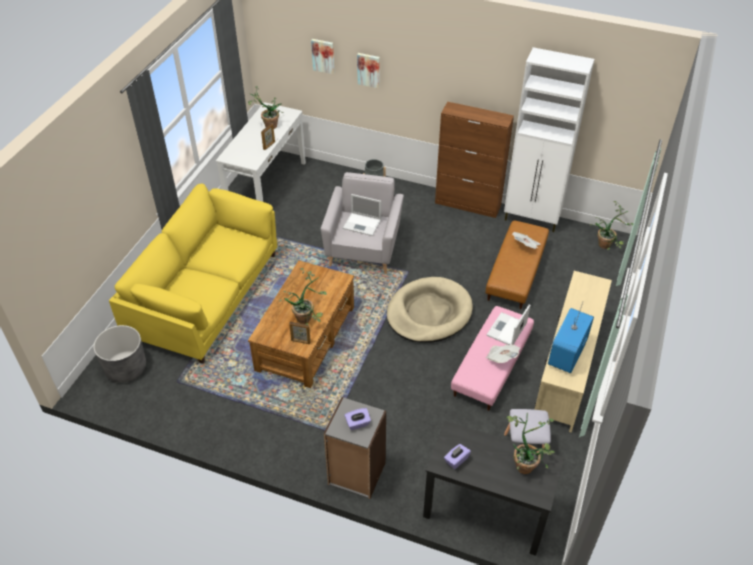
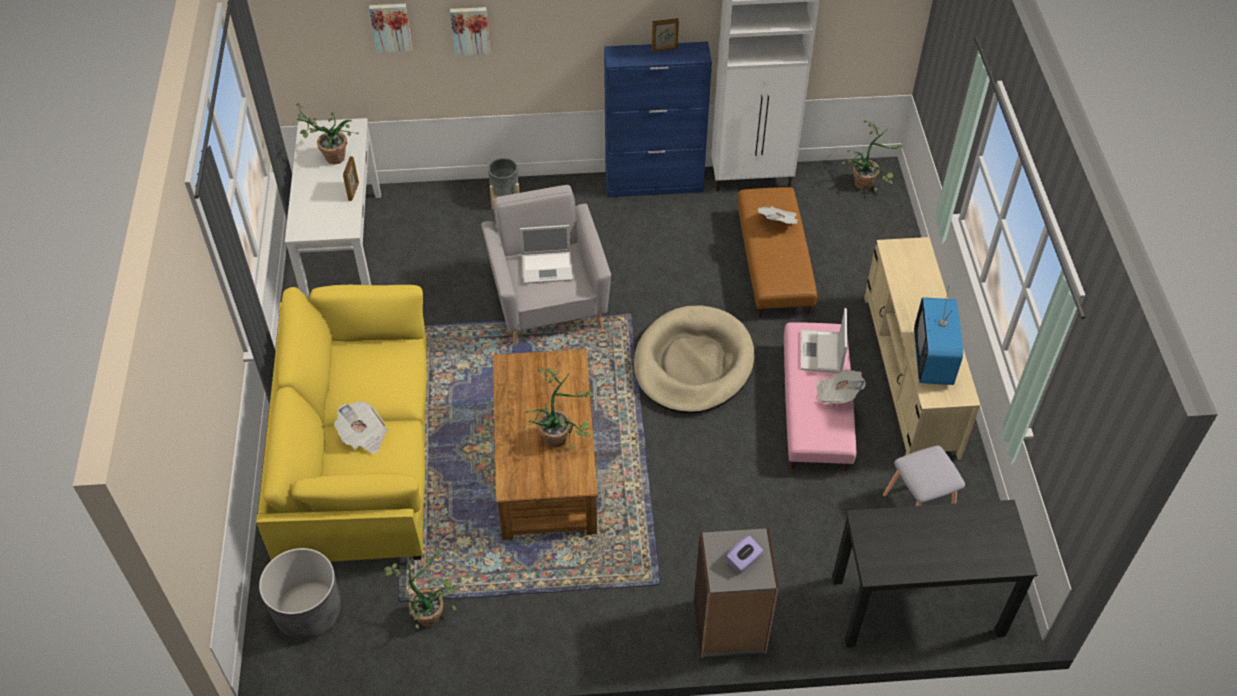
camera: 25 degrees left, 5 degrees up
picture frame [289,322,311,344] -> picture frame moved to [652,18,679,52]
brown cabinet [435,102,514,218] -> blue cabinet [604,41,712,197]
purple tissue box [444,444,471,469] -> none
potted plant [506,413,555,474] -> potted plant moved to [384,550,459,629]
none -> newspaper [334,401,388,454]

